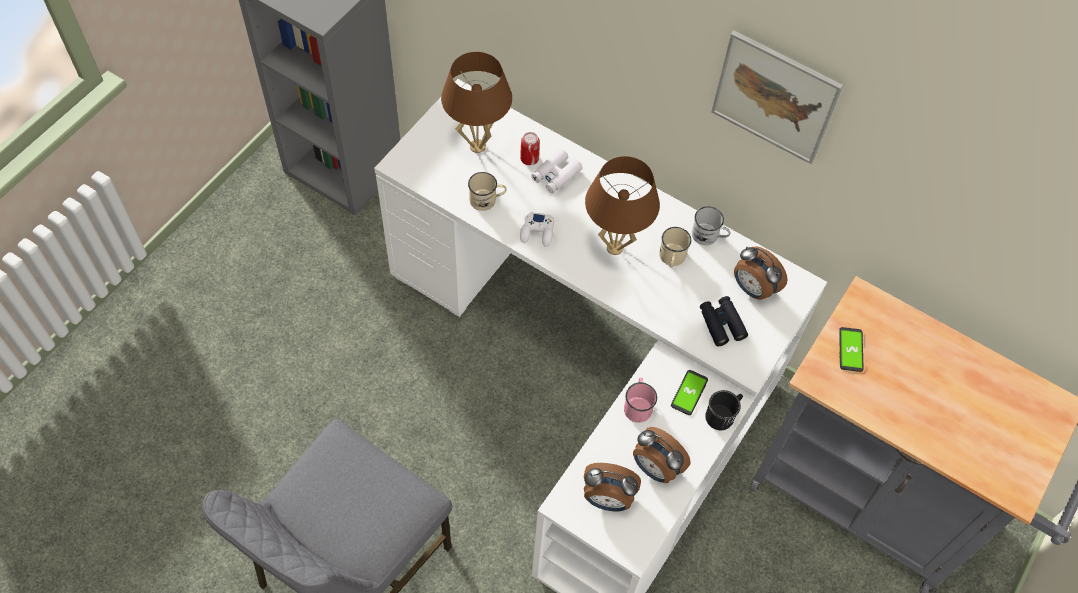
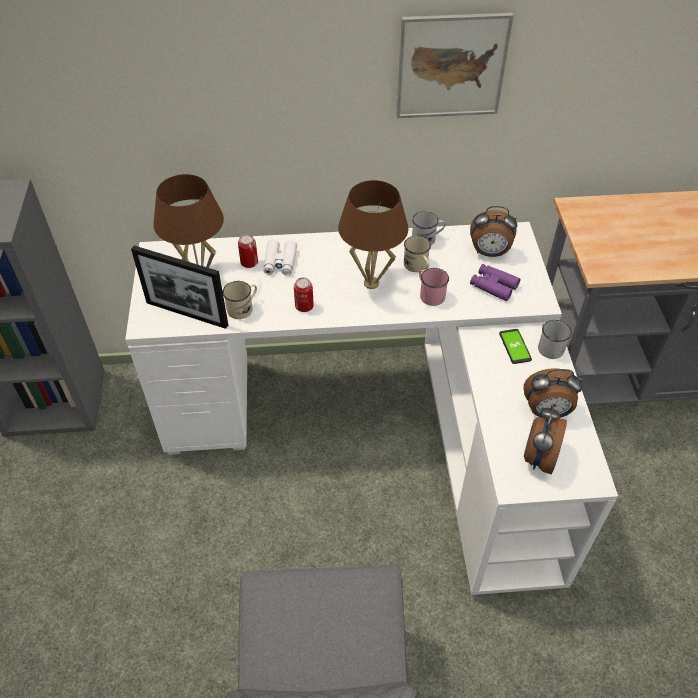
camera: 35 degrees left, 10 degrees down
white game controller [520,211,554,247] -> can [294,277,314,312]
alarm clock [584,463,641,511] -> alarm clock turned 135 degrees clockwise [524,405,567,474]
pink mug [624,378,657,423] -> pink mug moved to [419,268,449,306]
black binoculars [700,296,748,346] -> purple binoculars [470,264,520,301]
black mug [705,390,743,430] -> white mug [538,319,572,359]
phone [839,327,864,372] -> none
none -> picture frame [131,246,228,329]

